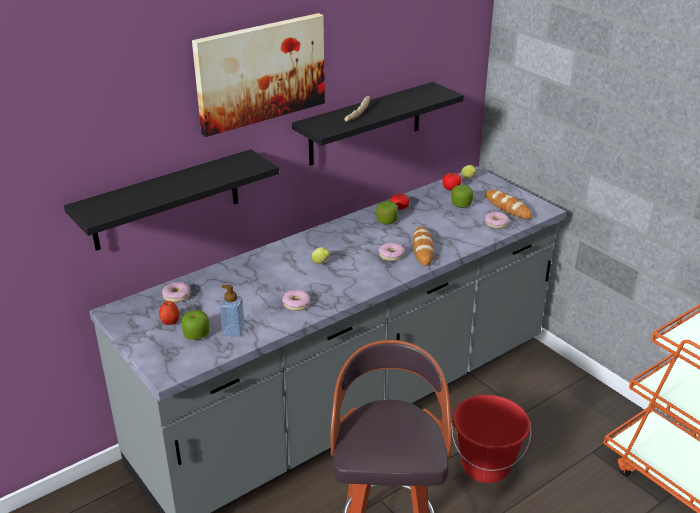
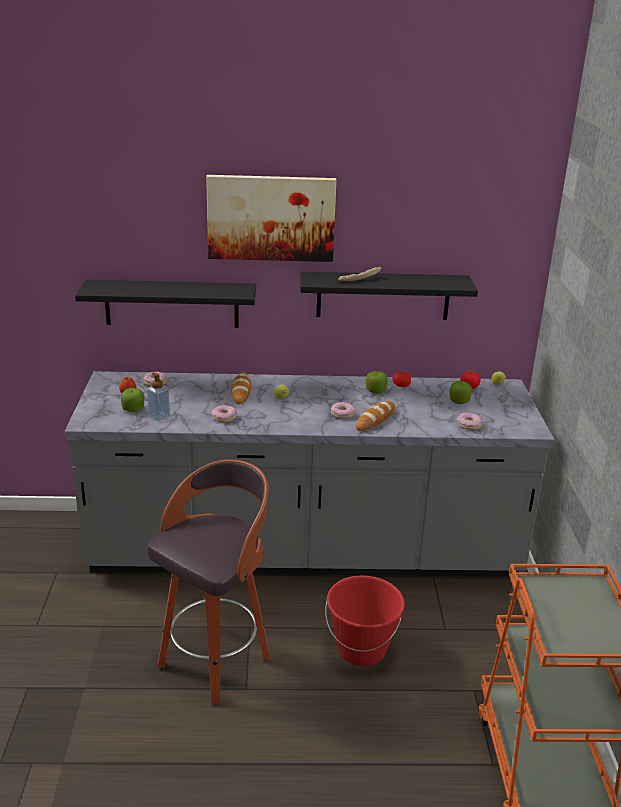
camera: 35 degrees right, 5 degrees down
bread [485,190,532,219] -> bread moved to [231,372,251,404]

